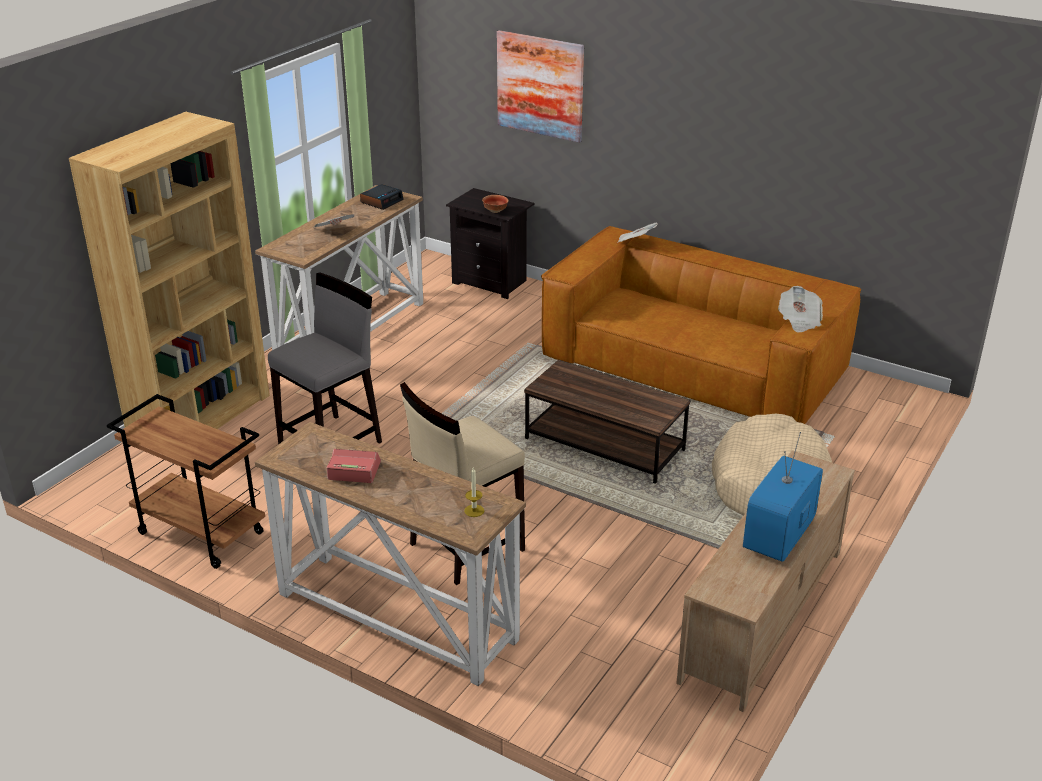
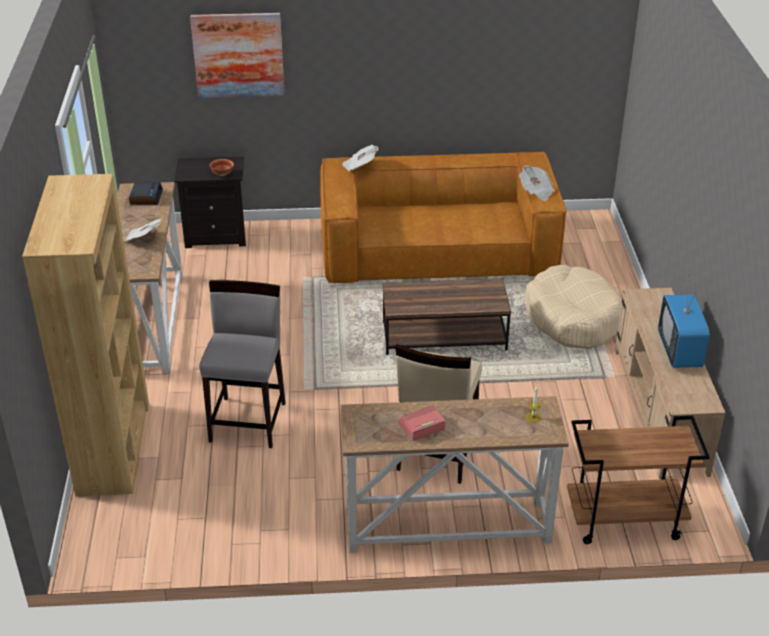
camera: 35 degrees left, 5 degrees up
brown cart [107,394,265,569] -> brown cart moved to [567,416,710,544]

